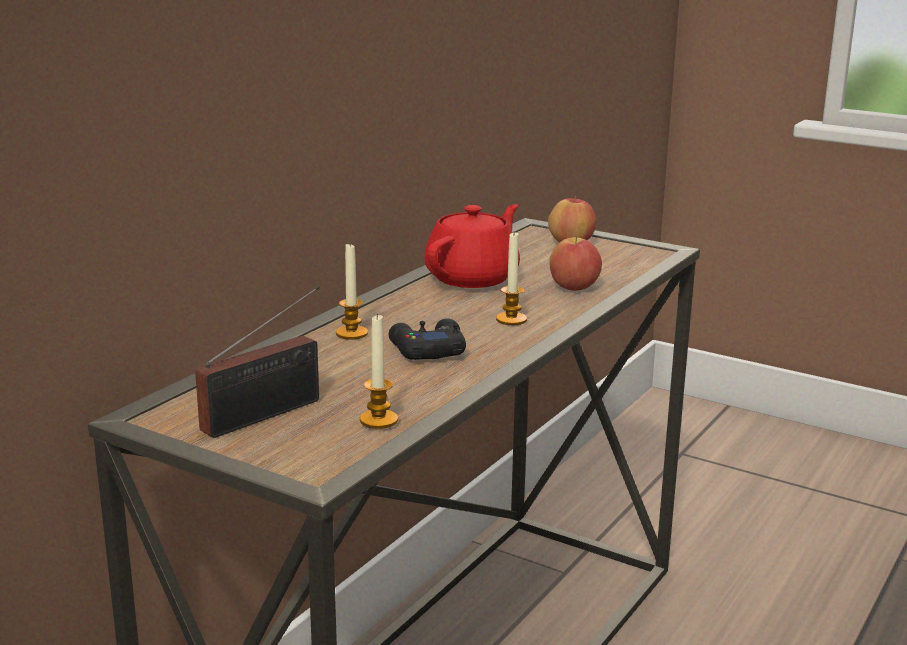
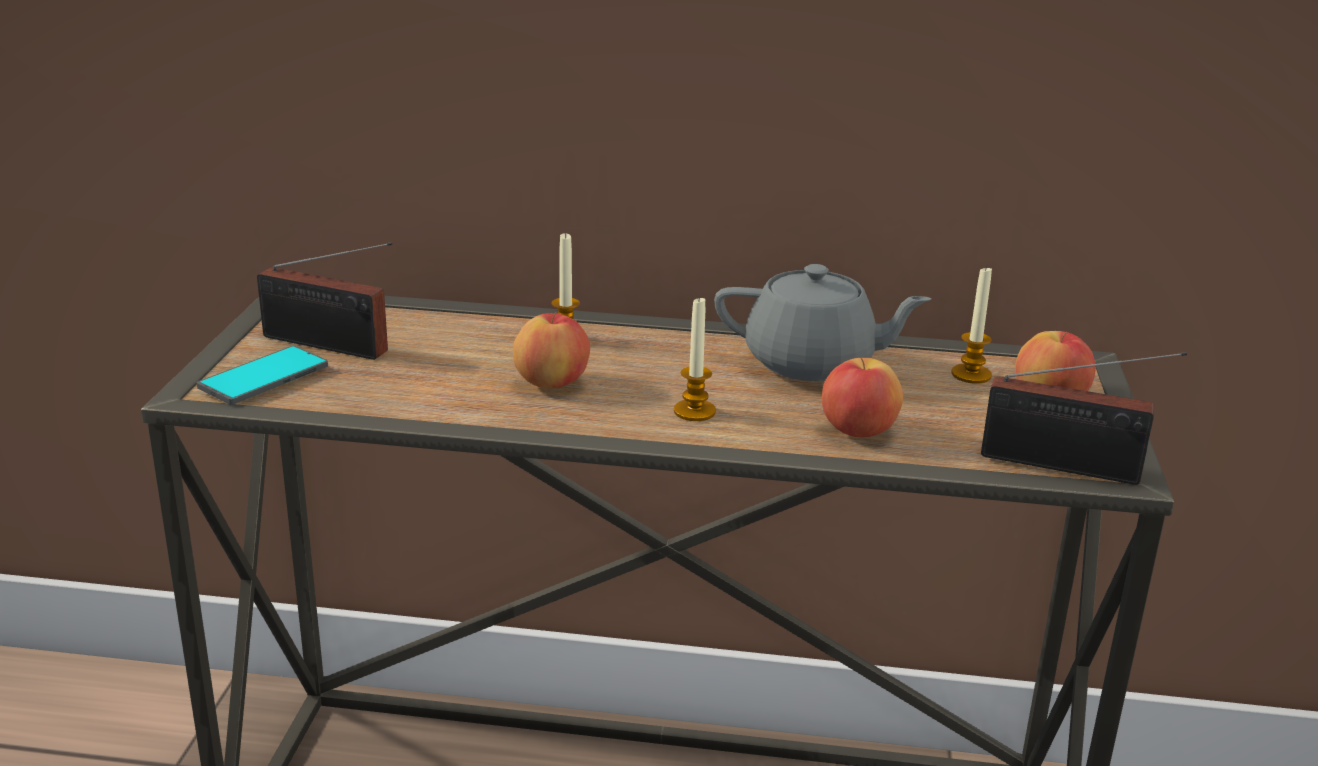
camera: 65 degrees right, 5 degrees up
candle [360,313,398,429] -> candle moved to [952,265,992,384]
black game controller [389,318,466,360] -> apple [513,312,590,388]
red teapot [424,204,520,288] -> grey teapot [714,264,931,381]
none -> phone [197,346,328,405]
none -> radio [981,352,1187,485]

